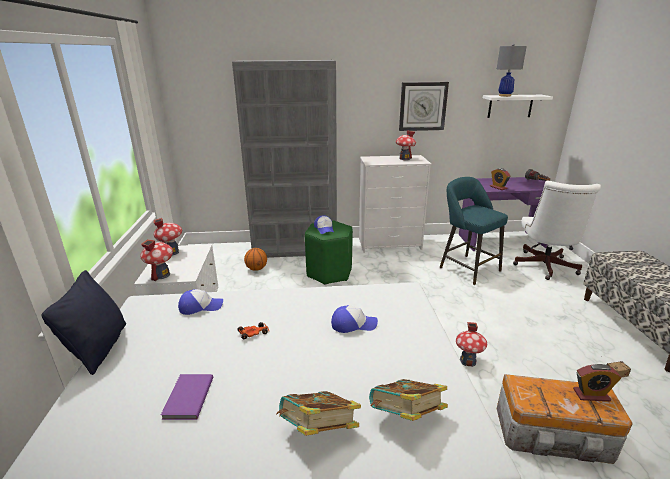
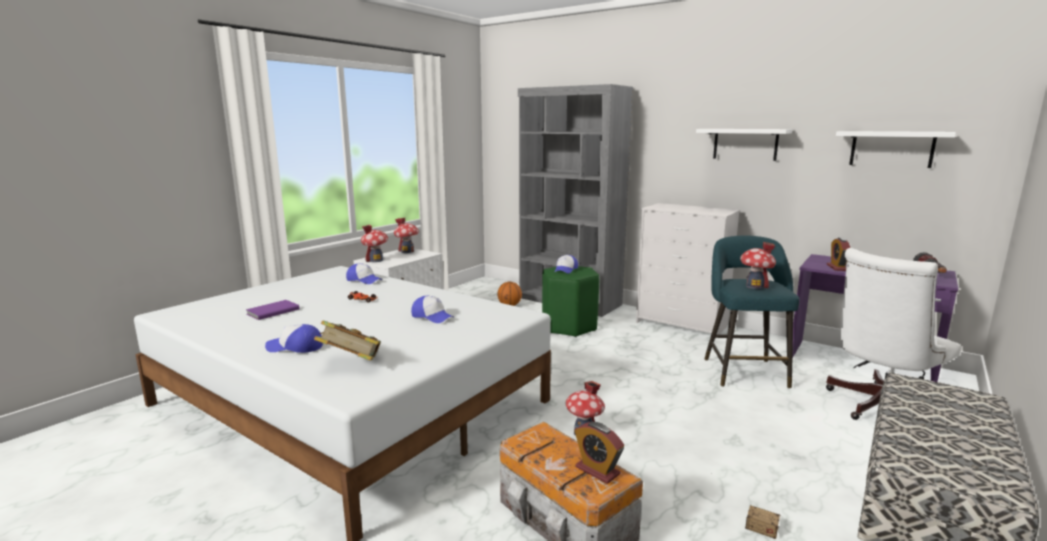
camera: 40 degrees right, 10 degrees down
black pillow [41,270,126,375] -> none
book [276,391,361,436] -> cap [265,324,323,353]
toy house [396,130,416,160] -> toy house moved to [740,242,776,289]
wall clock [399,82,449,131] -> white shelf [696,129,792,161]
grey table lamp [497,44,527,97] -> none

